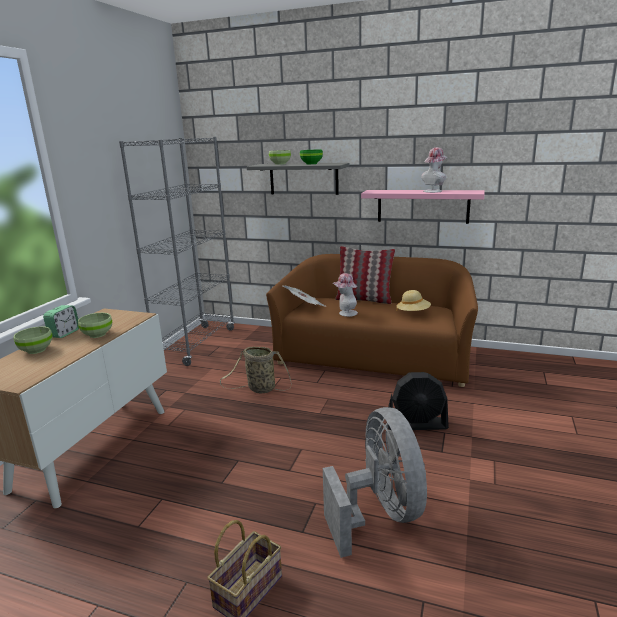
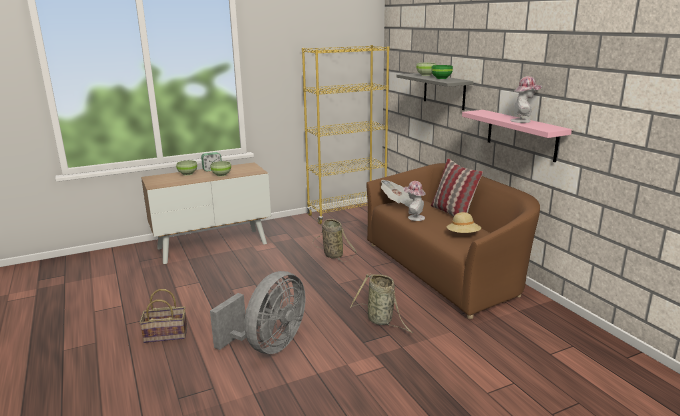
camera: 45 degrees right, 0 degrees up
grey bookcase [119,137,235,366] -> yellow bookcase [302,45,389,224]
black fan [388,372,449,430] -> basket [350,273,413,333]

